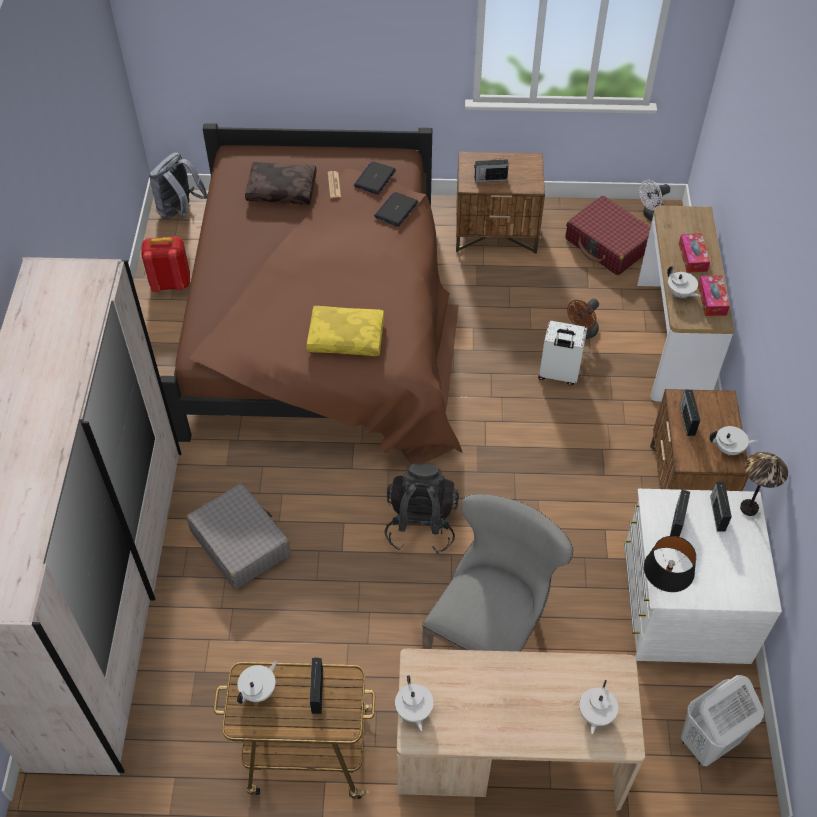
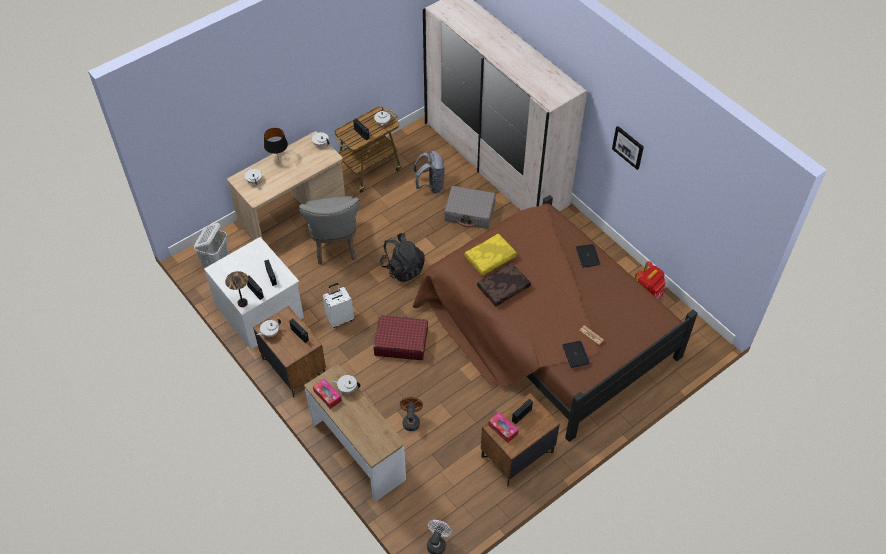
camera: 140 degrees right, 0 degrees up
grey backpack [149,152,208,219] -> grey backpack moved to [414,151,445,193]
brown pillow [245,162,317,205] -> brown pillow moved to [477,263,531,306]
laptop [374,192,418,227] -> laptop moved to [576,244,600,267]
white suitcase [538,321,587,385] -> white suitcase moved to [323,283,354,328]
red suitcase [565,196,650,275] -> red suitcase moved to [373,316,428,360]
black table lamp [644,536,696,592] -> black table lamp moved to [264,128,288,160]
tissue box [679,233,710,273] -> tissue box moved to [488,412,518,443]
none -> picture [612,126,644,170]

